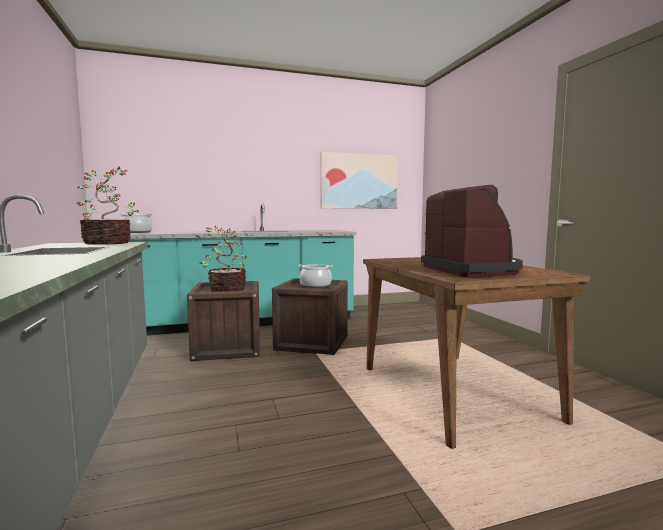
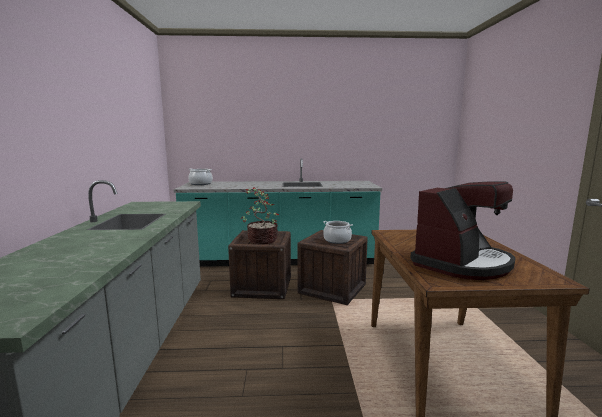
camera: 15 degrees right, 5 degrees up
potted plant [77,167,139,245] -> none
picture [320,152,398,209] -> none
coffee machine [421,185,523,277] -> coffee machine turned 45 degrees clockwise [410,181,516,280]

